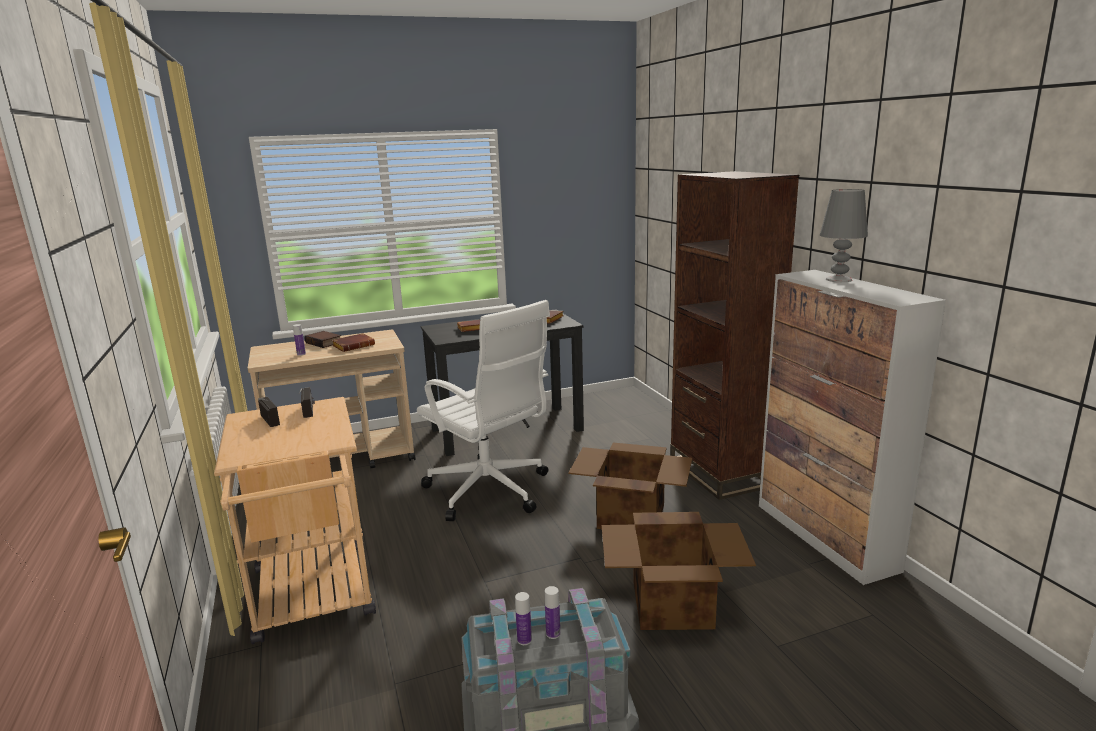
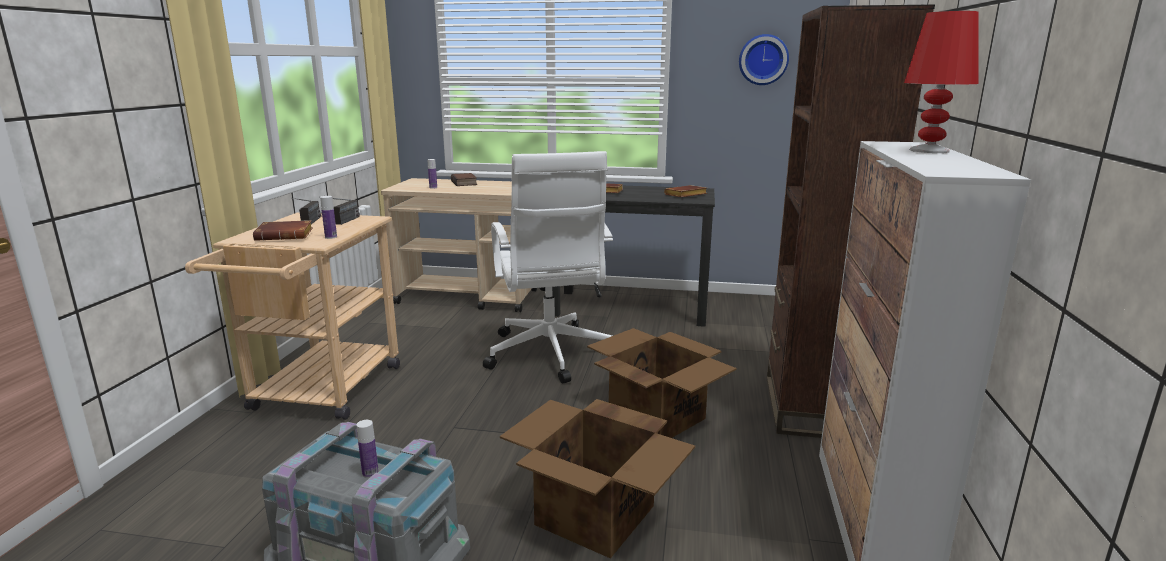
camera: 30 degrees right, 0 degrees up
brown book [332,333,375,352] -> brown book moved to [253,220,313,241]
bottle [515,592,532,645] -> bottle moved to [320,196,337,239]
grey table lamp [820,189,868,282] -> red table lamp [904,11,979,153]
none -> wall clock [739,34,789,85]

